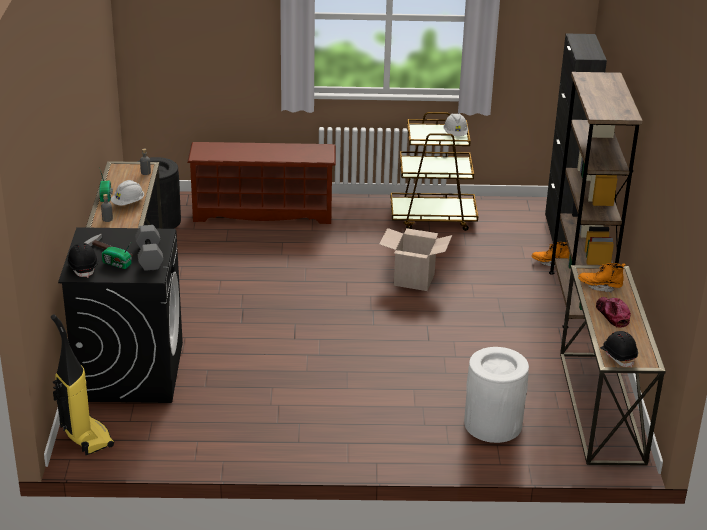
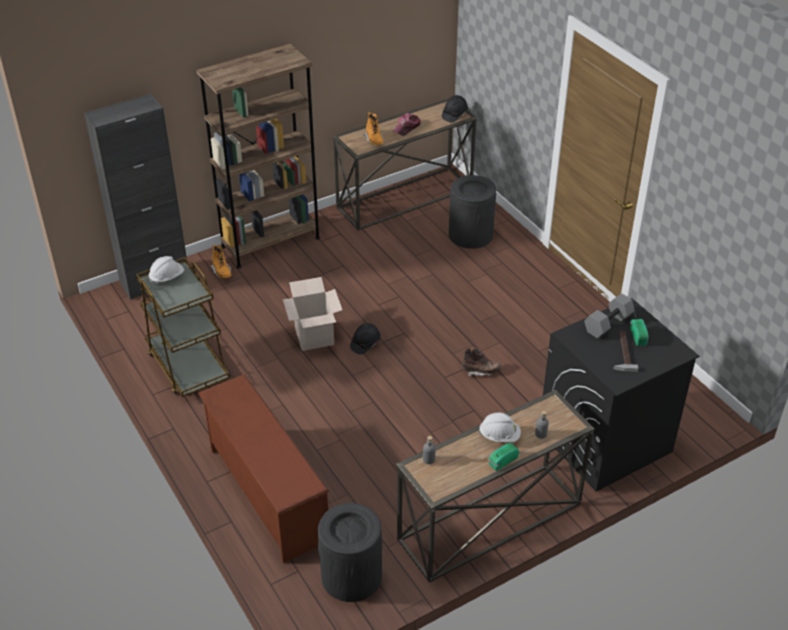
camera: 120 degrees left, 10 degrees up
vacuum cleaner [51,314,114,455] -> none
black hard hat [67,243,98,278] -> black hard hat moved to [350,323,381,354]
white trash can [464,347,529,443] -> black trash can [449,175,496,249]
none -> brown boot [462,348,501,377]

